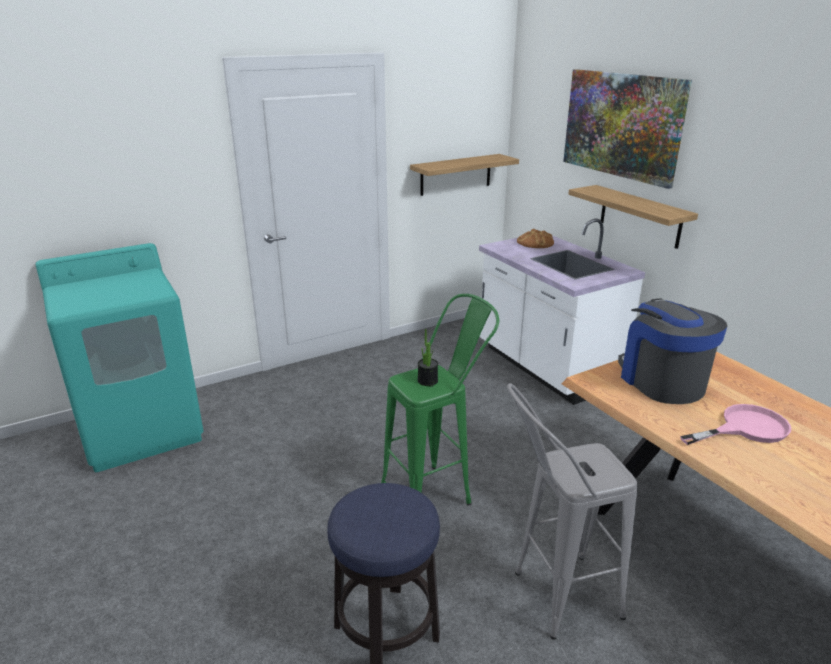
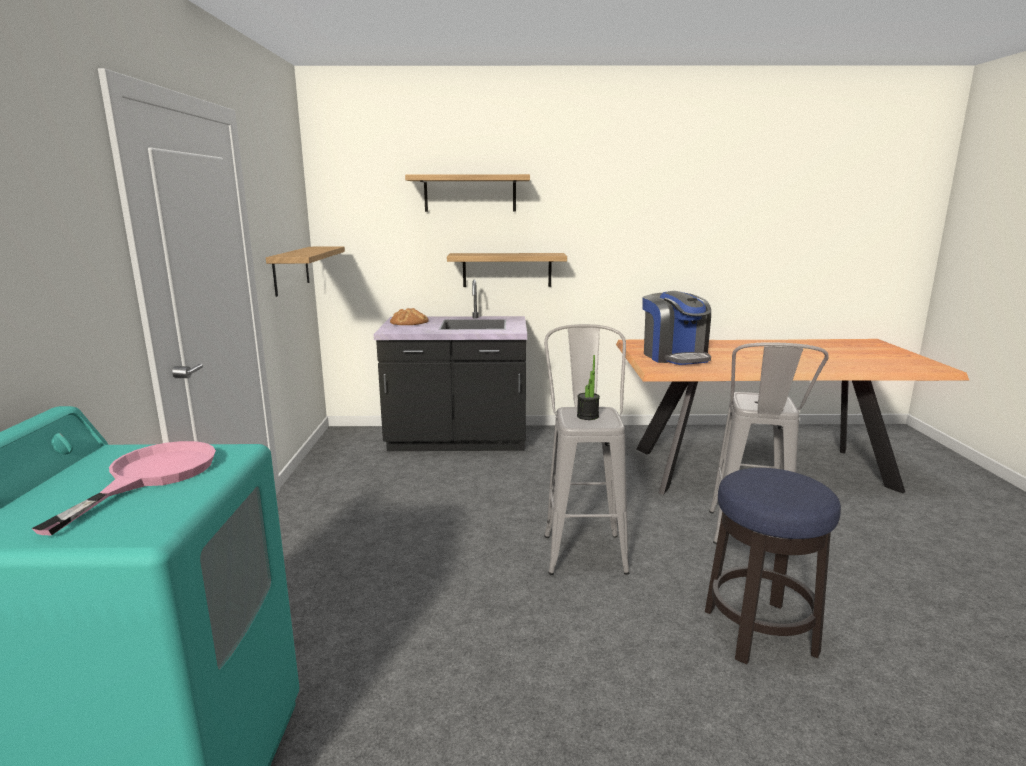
camera: 60 degrees left, 10 degrees down
green stool [381,294,499,505] -> grey stool [544,324,629,575]
white counter [479,219,645,405] -> black counter [373,280,527,451]
picture [563,69,692,189] -> shelf [405,174,530,212]
coffee machine [618,298,727,404] -> coffee machine turned 120 degrees counterclockwise [642,291,711,365]
pink frying pan [680,404,791,445] -> pink frying pan moved to [31,441,216,535]

